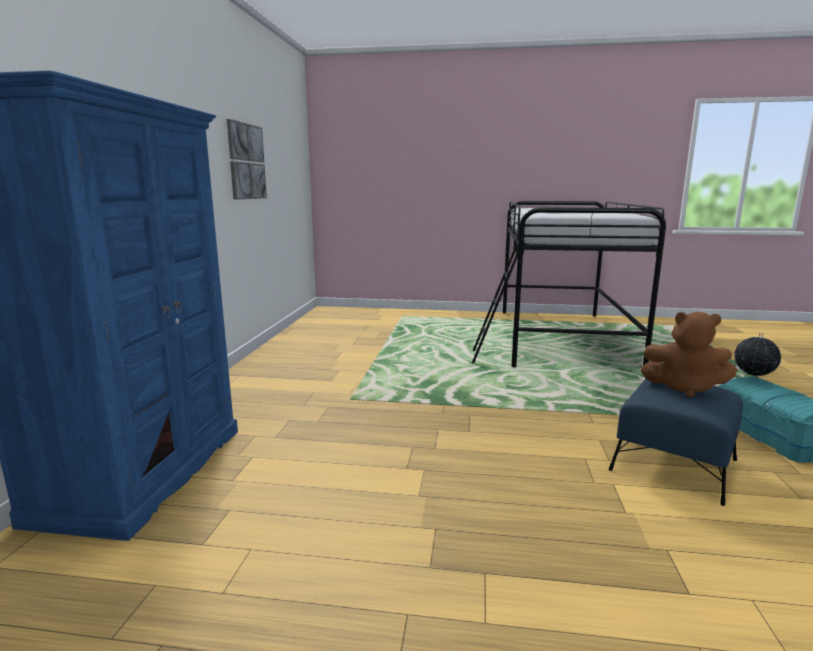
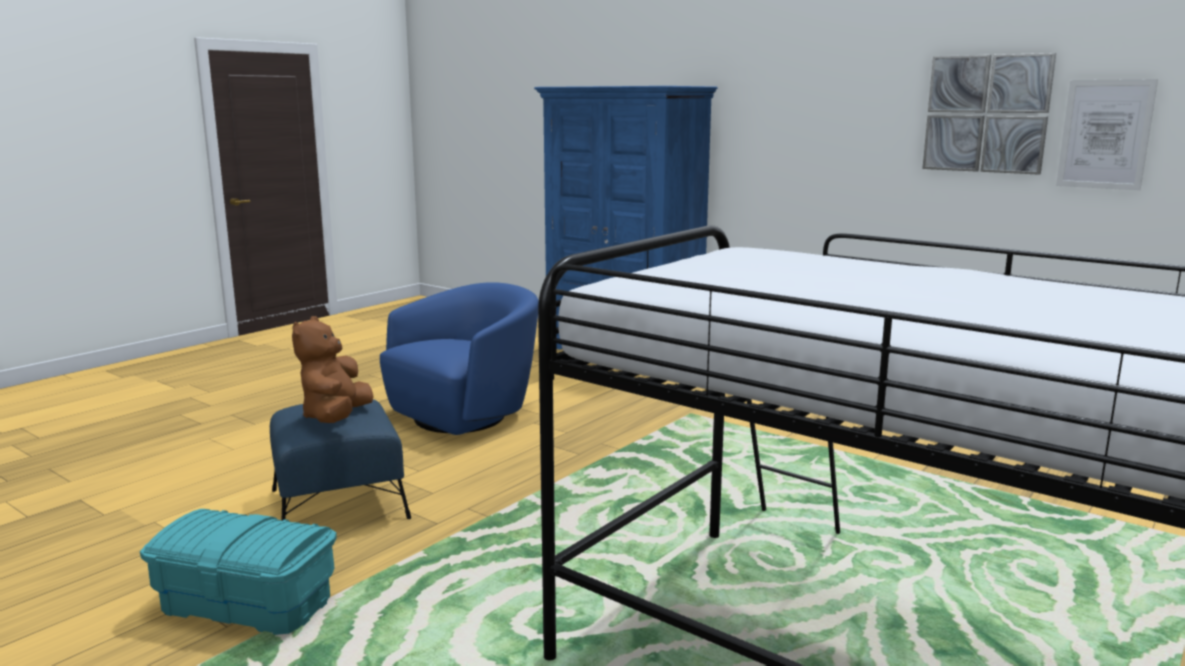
camera: 120 degrees right, 0 degrees up
brown plush toy [640,312,737,398] -> brown plush toy turned 45 degrees counterclockwise [292,316,374,423]
globe [734,333,781,380] -> none
none -> blue armchair [380,282,539,435]
none -> picture [1056,79,1158,190]

